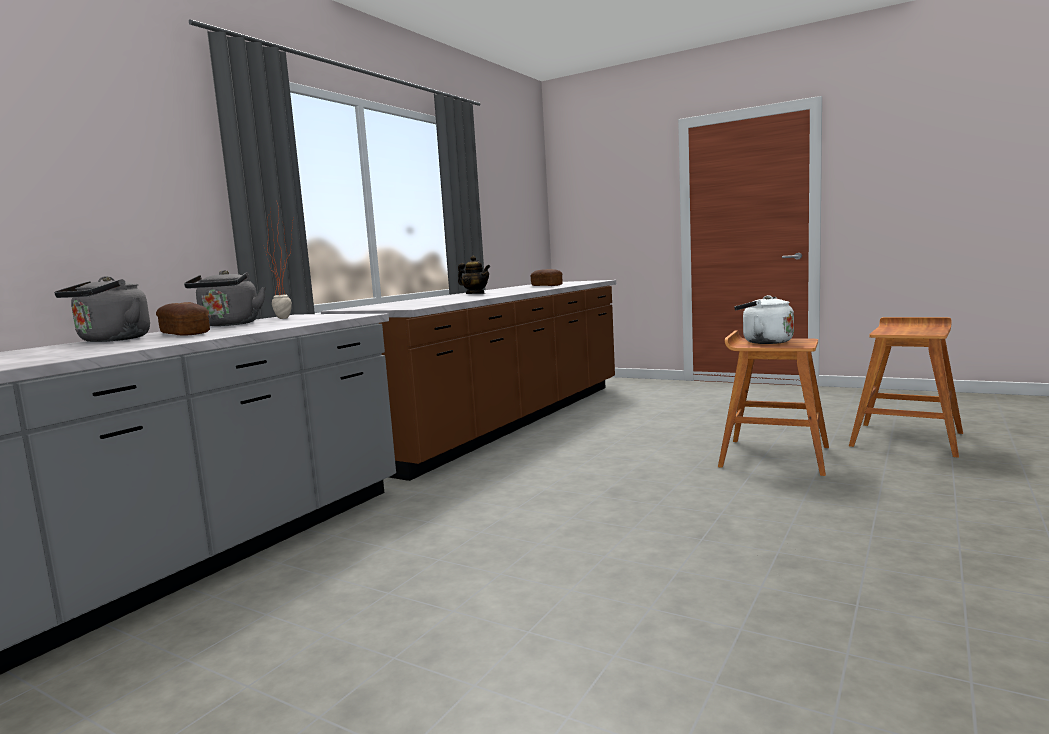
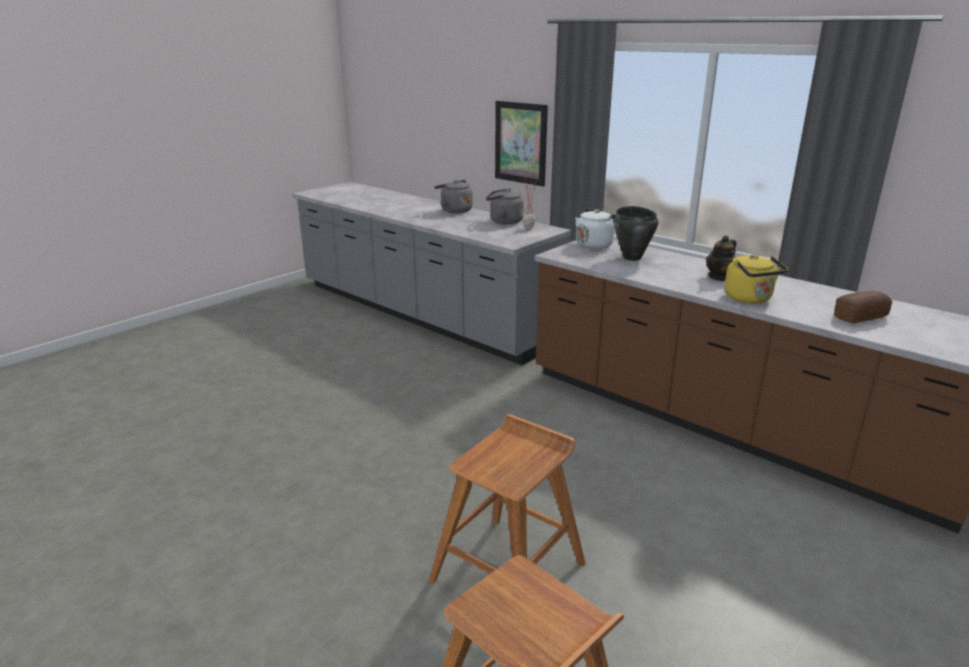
camera: 100 degrees right, 15 degrees up
bread [156,302,210,336] -> none
white kettle [734,295,794,344] -> white kettle moved to [575,209,615,249]
none -> picture [495,101,548,187]
none -> black cooking pot [613,206,659,261]
none -> yellow kettle [724,254,788,304]

